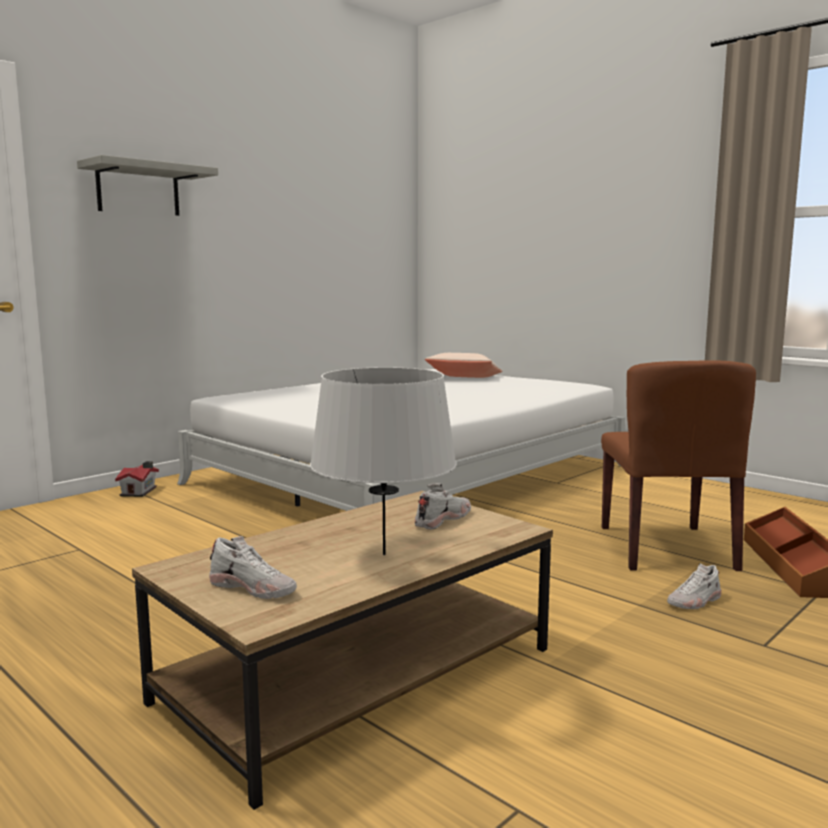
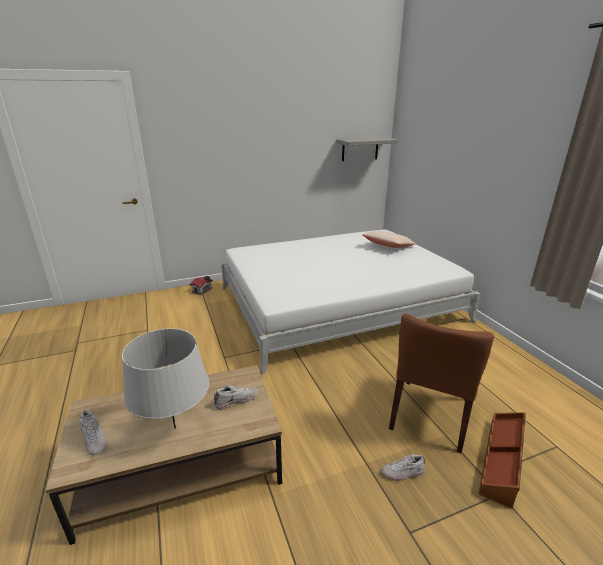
camera: 25 degrees right, 15 degrees up
grey shelf [77,155,218,216] -> grey shelf moved to [336,137,399,161]

